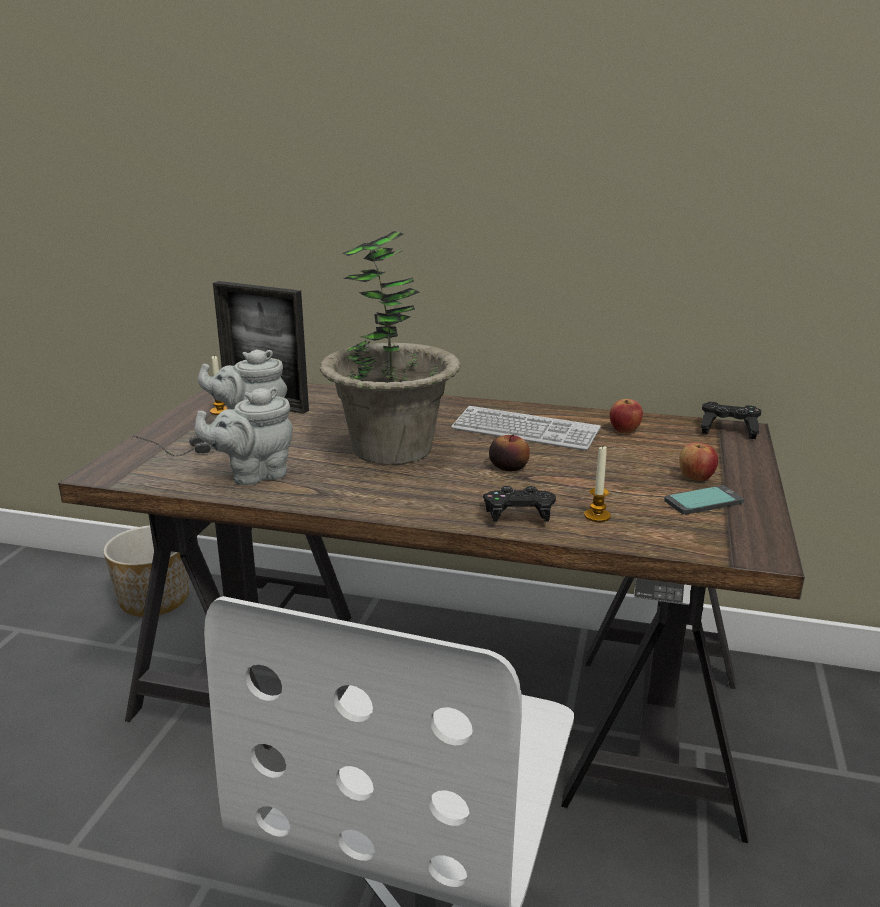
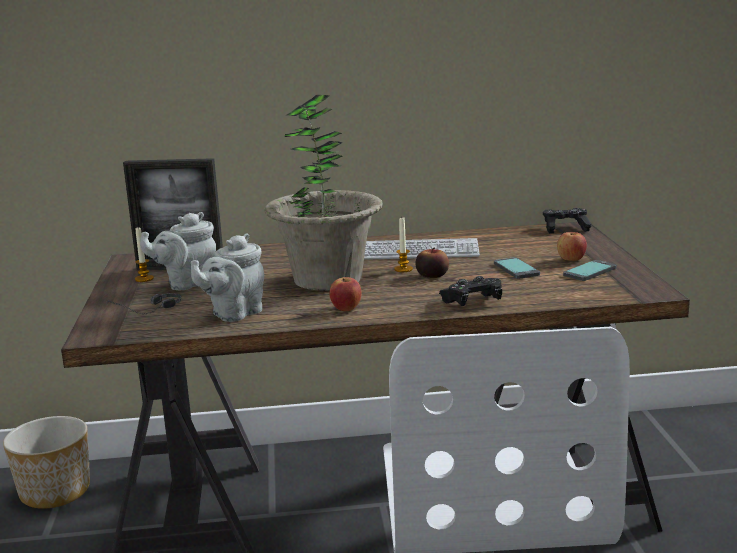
camera: 20 degrees left, 5 degrees down
candle [584,447,611,522] -> candle moved to [394,218,413,272]
apple [610,399,643,433] -> apple moved to [329,277,362,311]
none -> phone [494,257,540,279]

